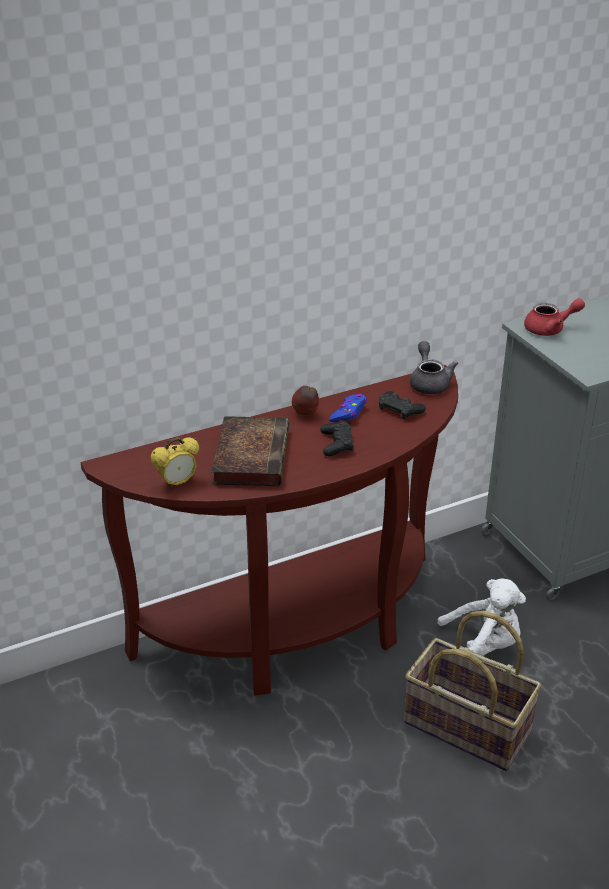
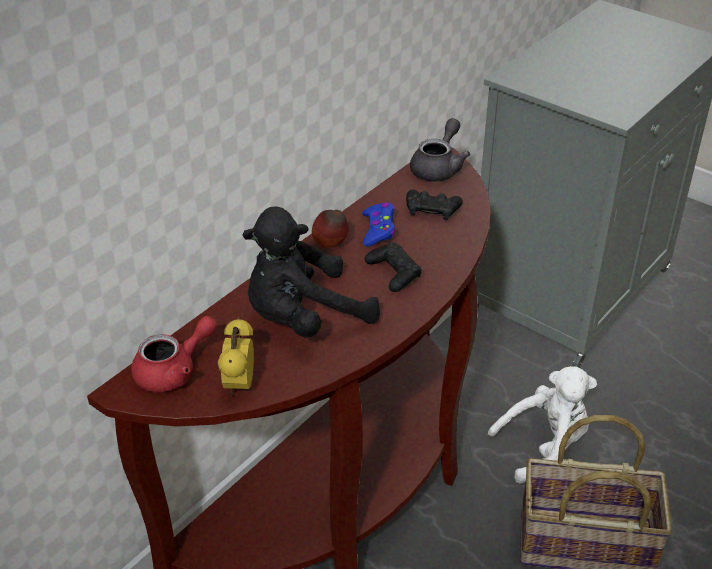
camera: 25 degrees left, 5 degrees up
alarm clock [151,437,199,489] -> alarm clock turned 150 degrees clockwise [218,318,254,396]
book [211,416,289,486] -> black plush toy [242,206,380,338]
grey teapot [410,341,458,394] -> grey teapot turned 60 degrees clockwise [410,118,470,182]
red teapot [524,298,585,336] -> red teapot moved to [131,316,217,392]

